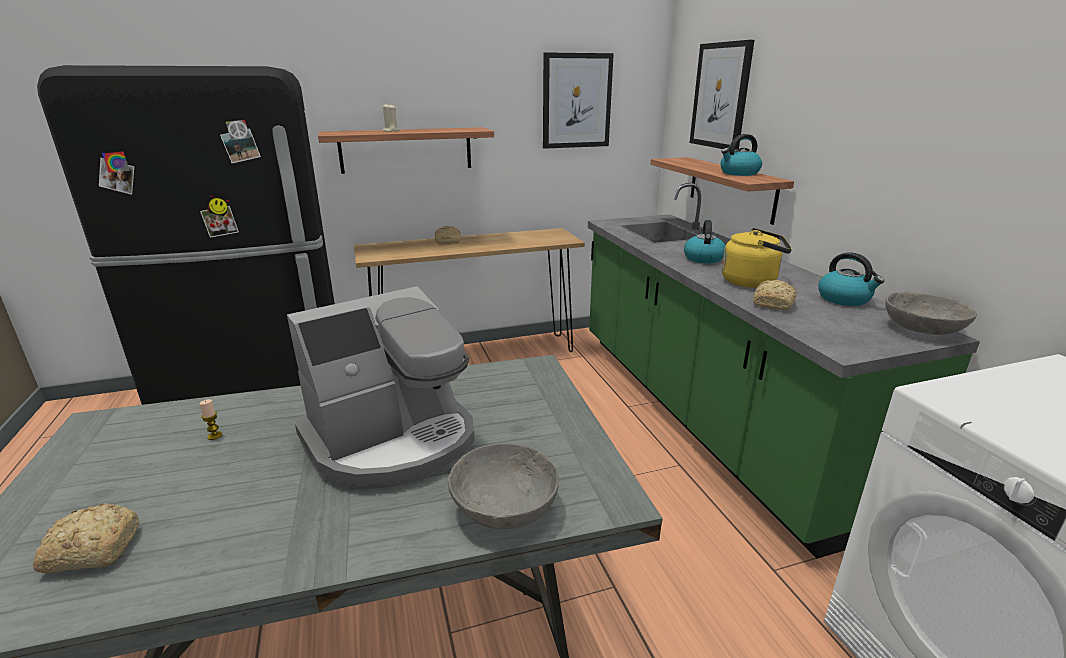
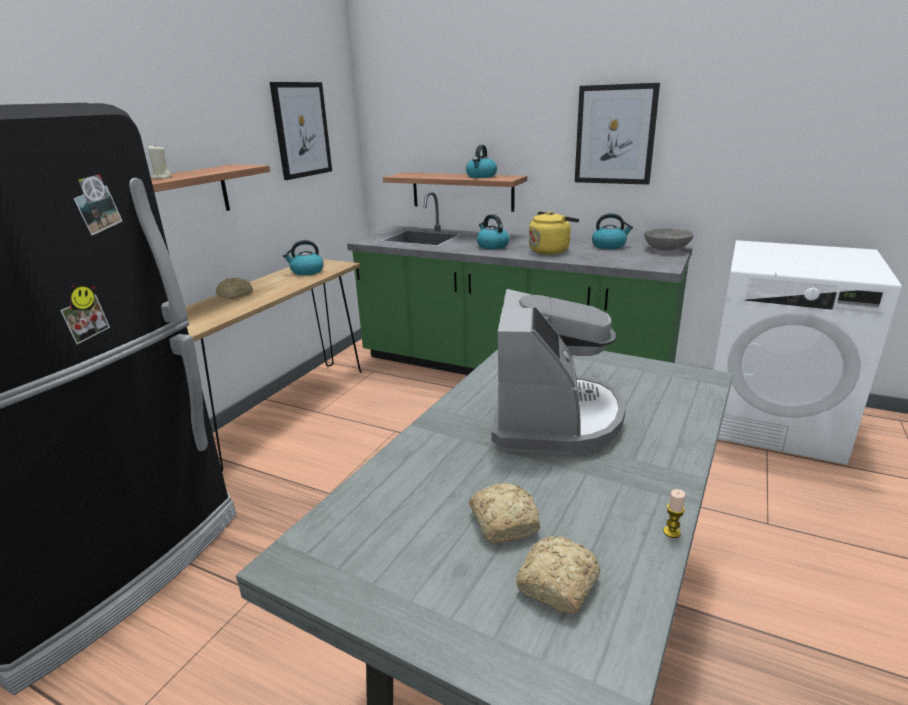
camera: 45 degrees left, 0 degrees up
candle [199,399,223,440] -> candle moved to [663,489,686,538]
grey bowl [448,443,559,529] -> none
picture [690,40,754,150] -> picture moved to [575,83,660,185]
bread [753,280,796,310] -> bread moved to [469,482,540,543]
none -> kettle [283,240,324,275]

